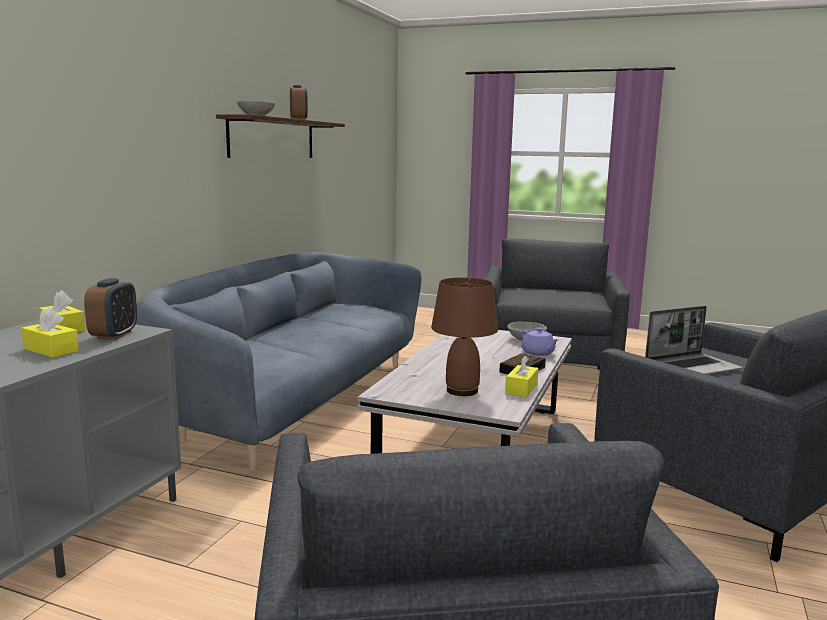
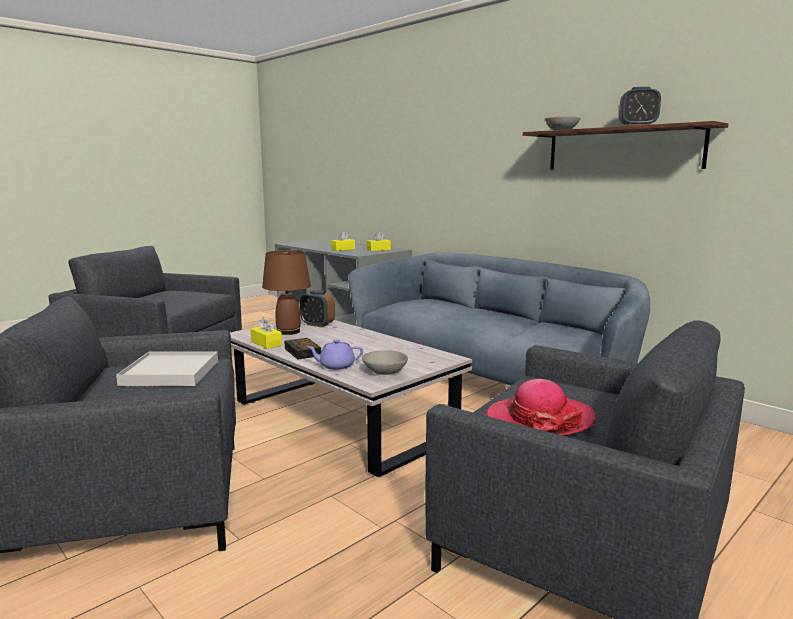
camera: 115 degrees right, 0 degrees up
alarm clock [84,278,137,340] -> alarm clock moved to [300,290,335,327]
laptop [645,306,742,374] -> white tray [116,352,218,386]
none -> hat [485,379,596,436]

